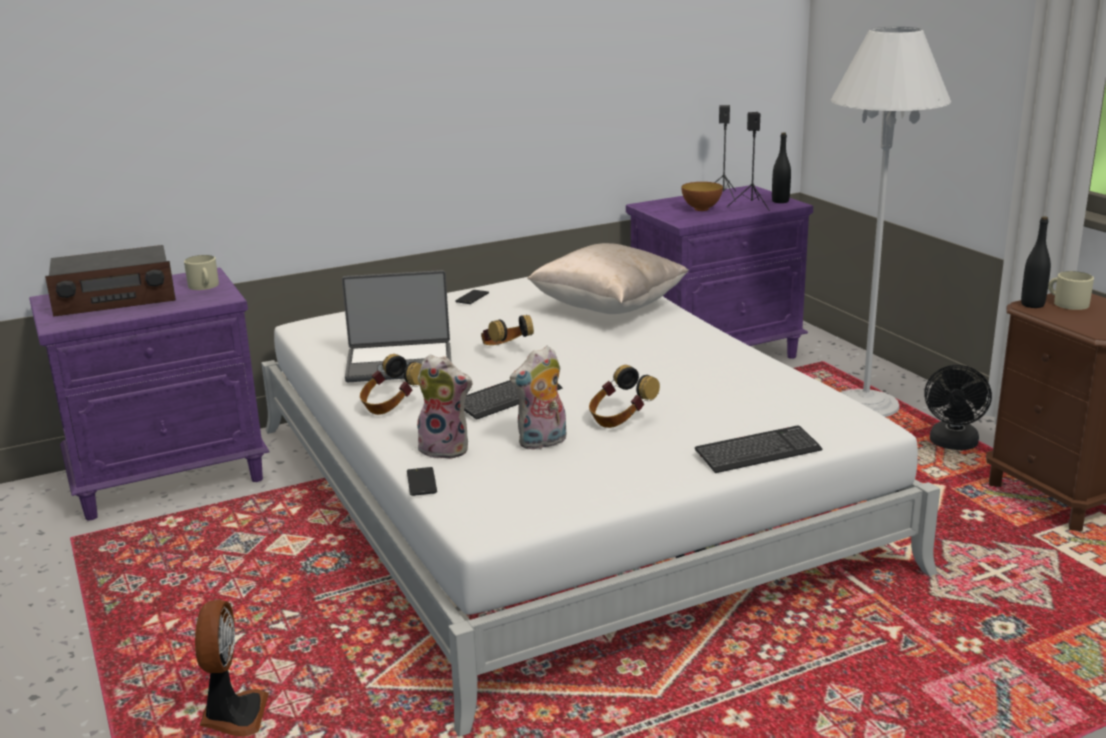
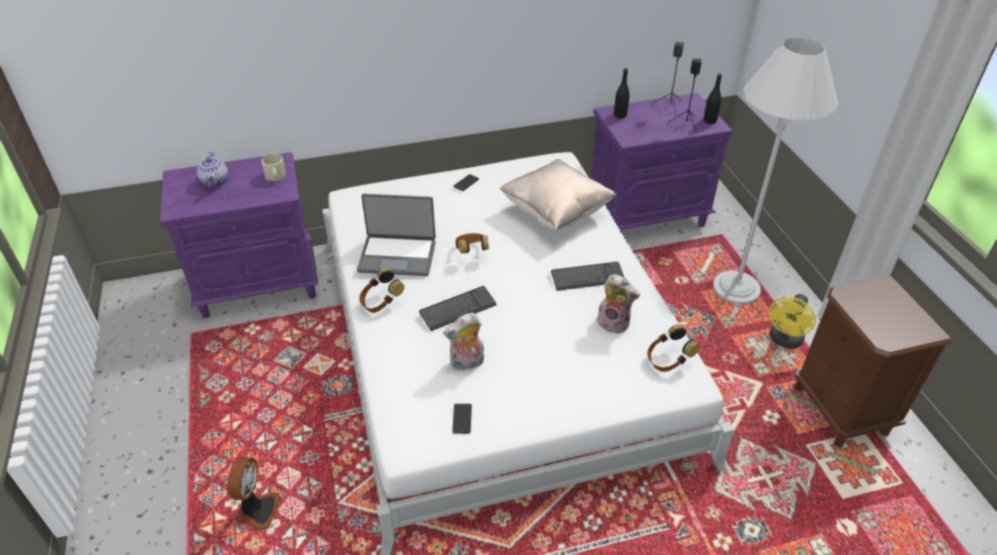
camera: 10 degrees right, 20 degrees up
radio [45,245,176,317] -> teapot [197,152,228,188]
phone [407,467,437,496] -> phone moved to [452,404,472,434]
plush toy [417,354,472,459] -> plush toy moved to [595,274,640,334]
headphones [589,365,660,428] -> headphones moved to [647,324,700,372]
bowl [681,182,723,211] -> none
keyboard [695,426,823,473] -> keyboard moved to [551,262,624,291]
black fan [925,365,992,450] -> yellow fan [769,294,816,349]
black bottle [1021,216,1051,308] -> black bottle moved to [614,68,630,118]
beige mug [1048,271,1094,310] -> none

